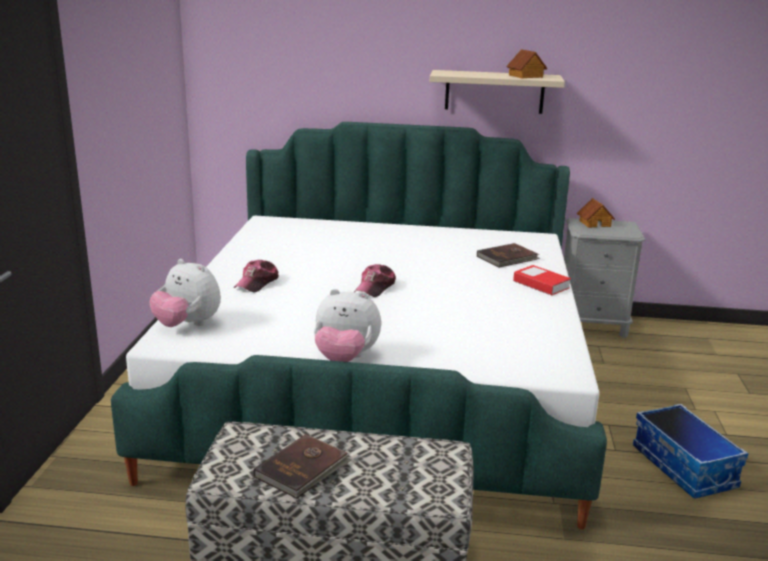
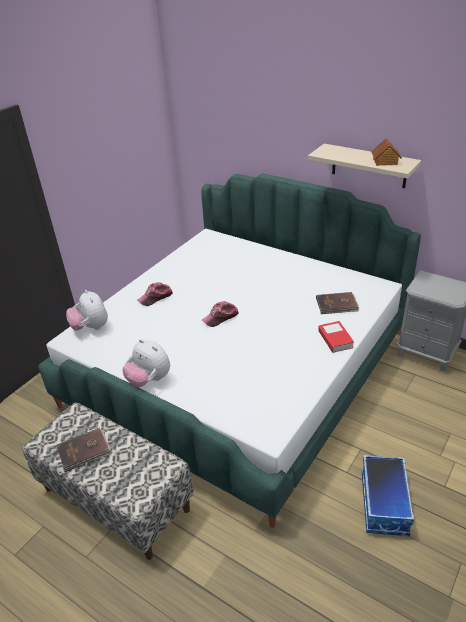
camera: 30 degrees right, 15 degrees up
toy house [577,198,615,228] -> none

